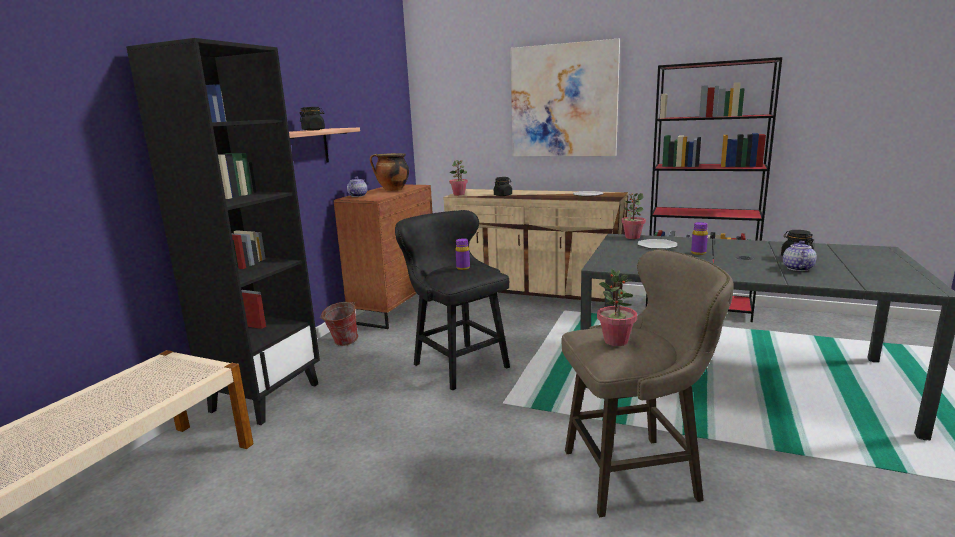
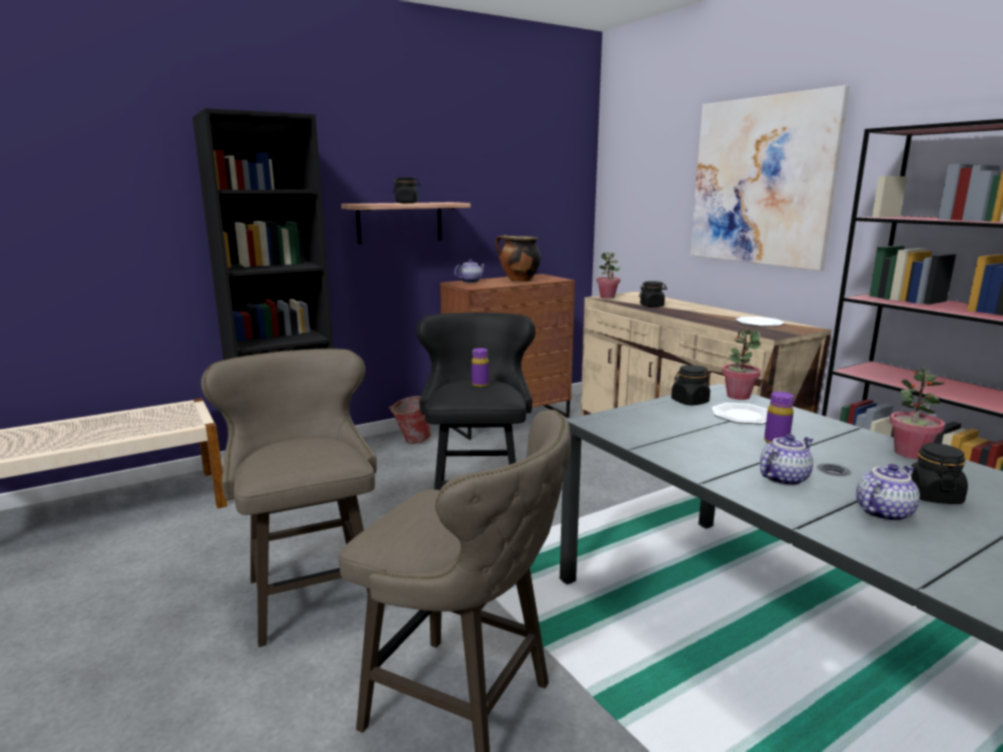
camera: 35 degrees right, 0 degrees up
potted plant [597,269,637,346] -> potted plant moved to [889,367,945,459]
none -> beige stool [201,348,377,647]
none -> black jar [671,365,710,406]
none -> teapot [760,434,813,486]

